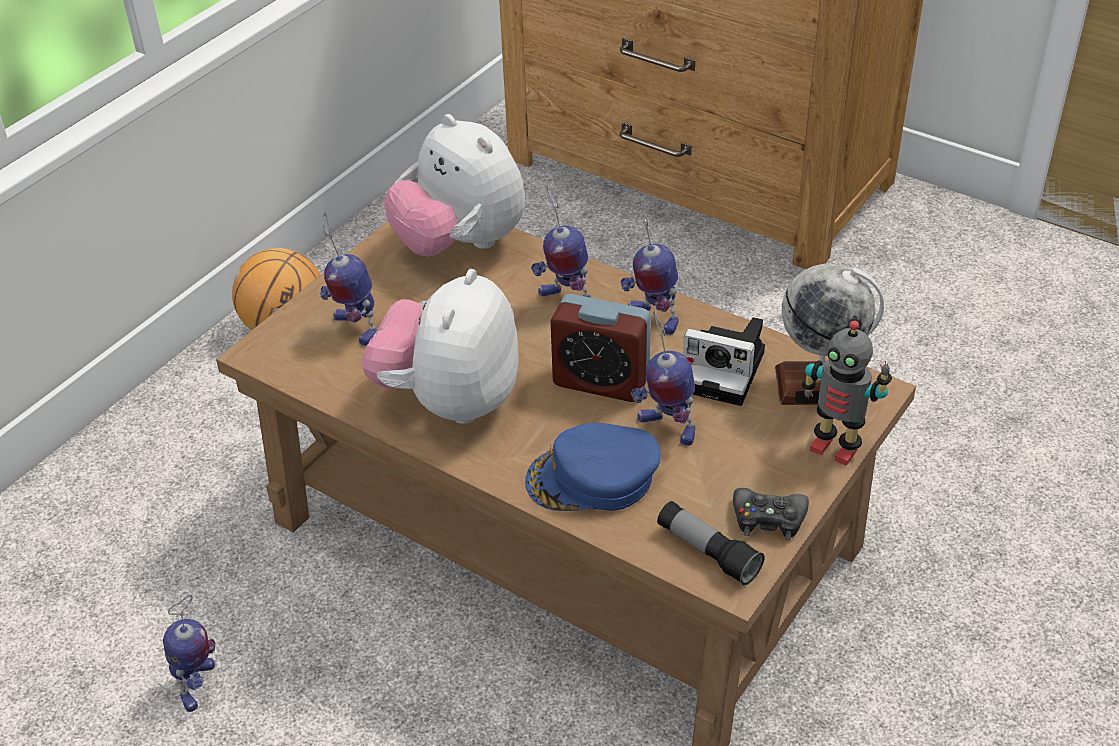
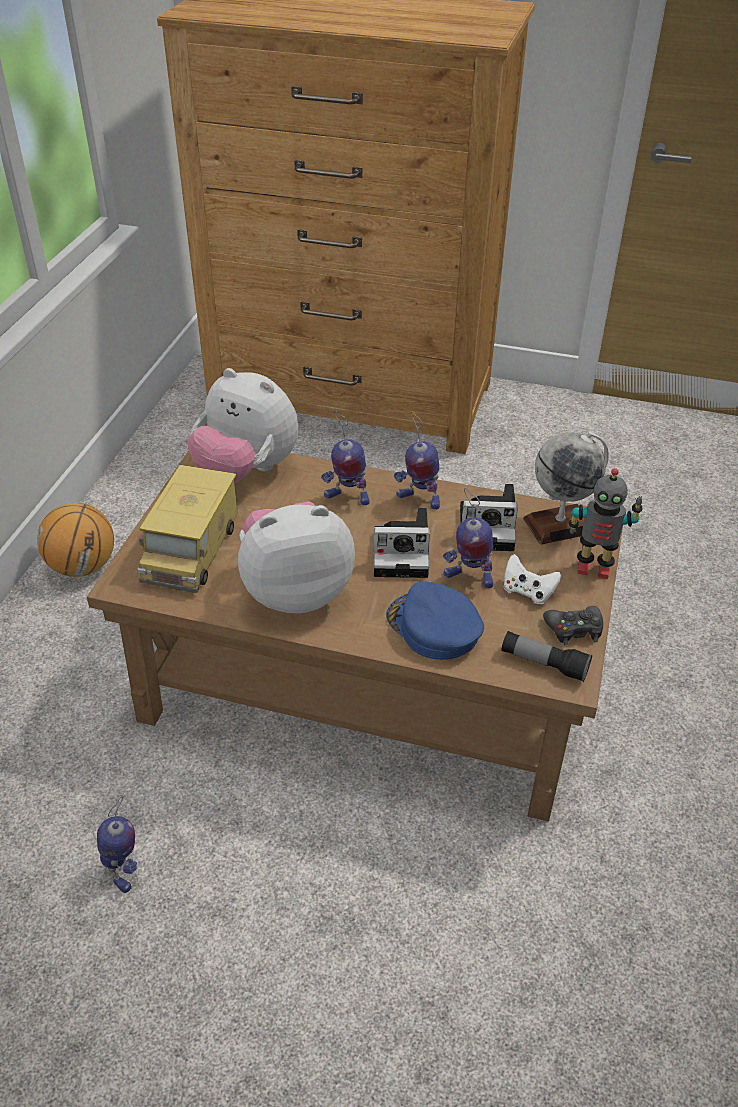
camera: 20 degrees left, 0 degrees up
toy robot [320,213,378,346] -> toy truck [137,465,238,593]
plush toy [362,269,519,424] -> plush toy turned 75 degrees clockwise [238,501,355,613]
blue cap [525,423,661,511] -> blue cap turned 75 degrees clockwise [386,581,484,660]
alarm clock [550,294,651,402] -> camera [374,508,430,578]
none -> white game controller [503,554,561,604]

